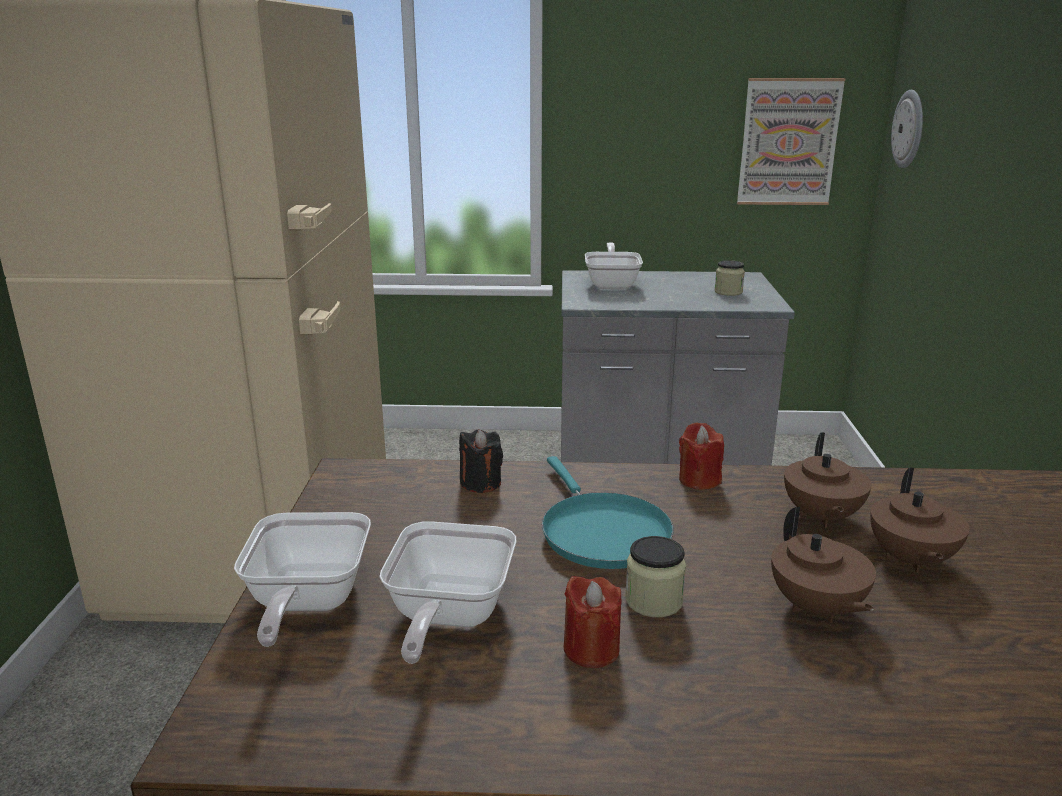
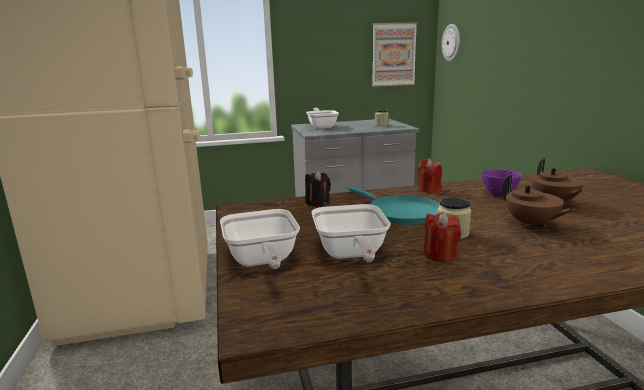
camera: 15 degrees left, 5 degrees down
brown teapot [784,432,872,528] -> purple bowl [481,169,522,196]

